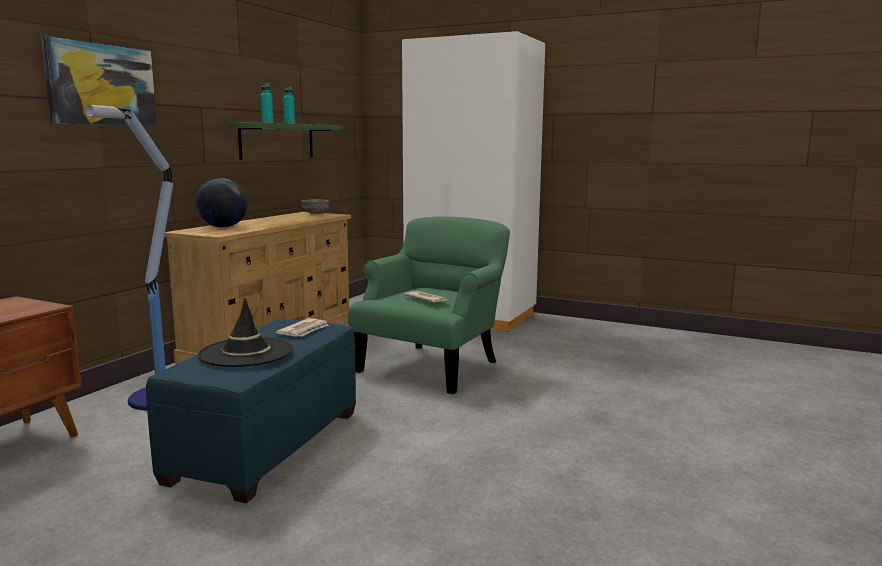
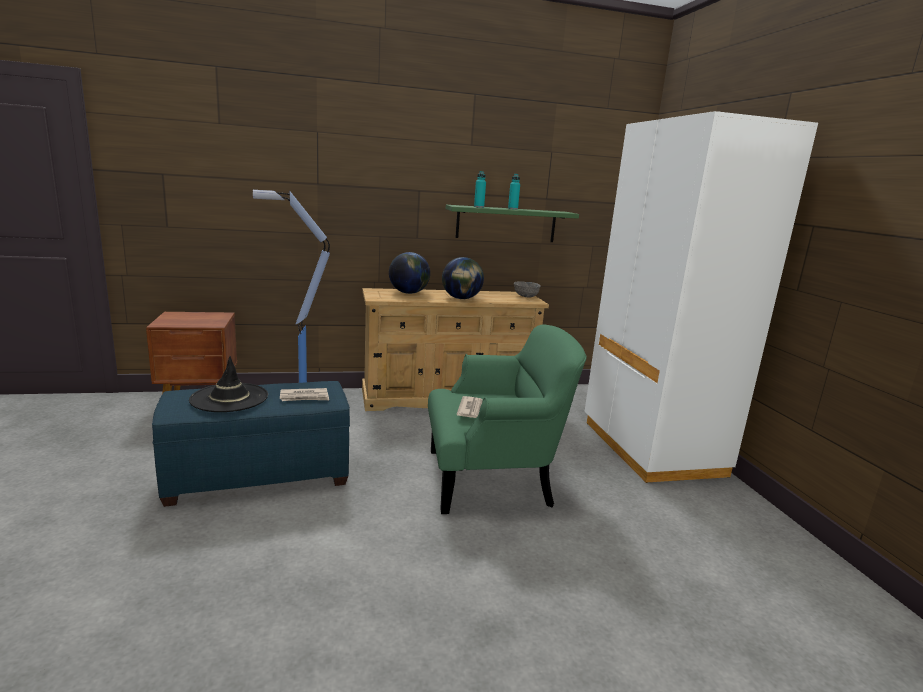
camera: 50 degrees right, 5 degrees up
picture [41,36,157,126] -> none
none -> globe [442,257,484,299]

